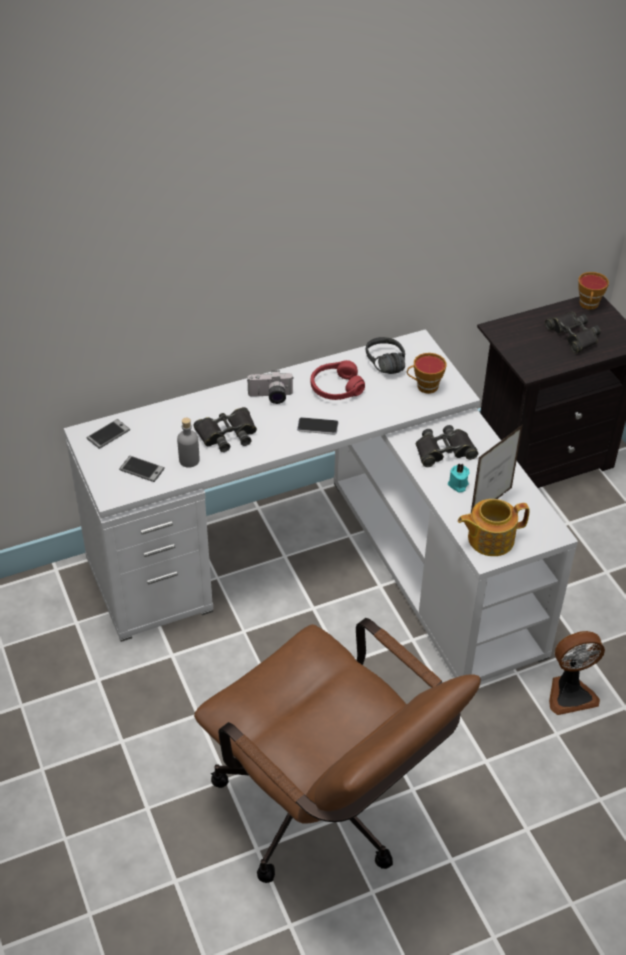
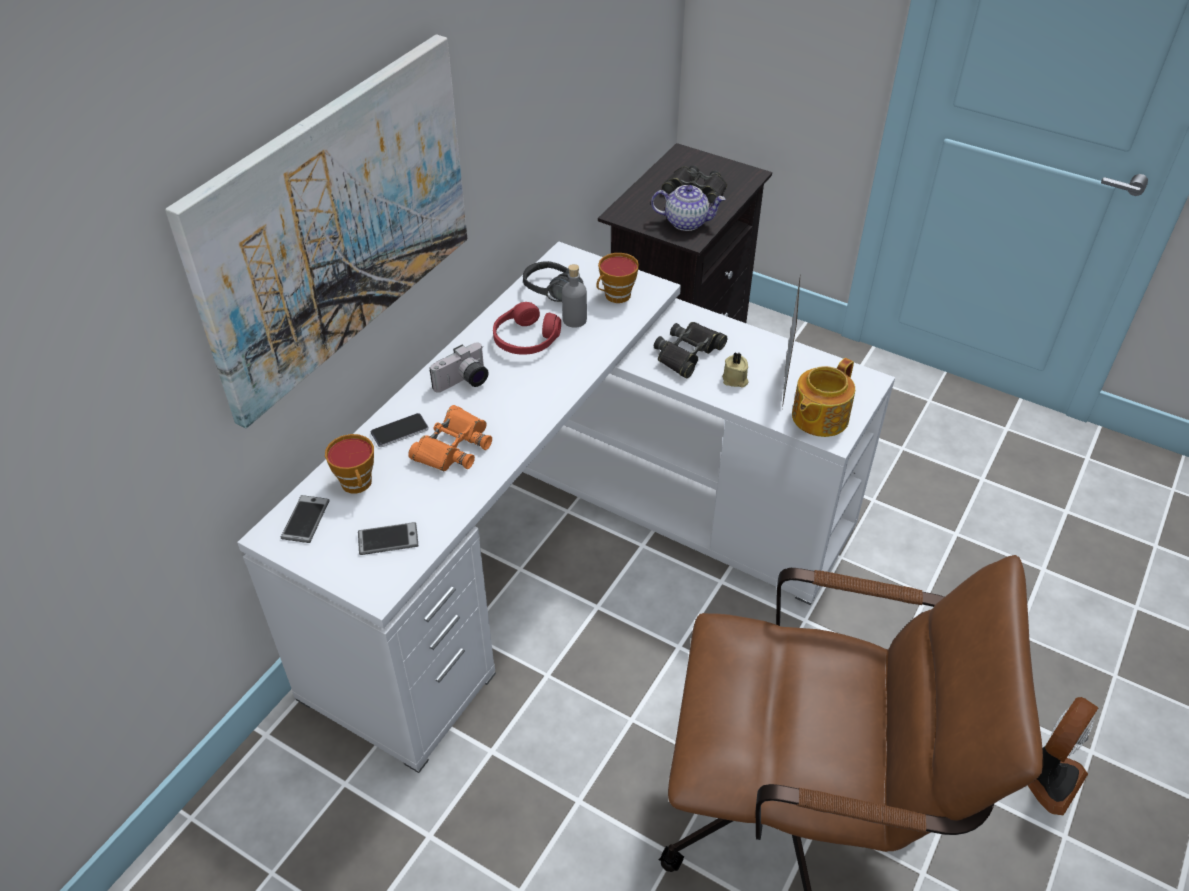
camera: 35 degrees left, 0 degrees up
grey bottle [177,418,200,468] -> grey bottle moved to [562,264,587,328]
black binoculars [194,407,257,452] -> orange binoculars [408,405,492,471]
phone [297,417,339,435] -> phone moved to [371,413,429,447]
turquoise candle [448,463,470,492] -> beige candle [722,352,749,388]
fan [549,631,605,715] -> fan moved to [1028,697,1099,816]
cup [578,272,609,310] -> cup moved to [325,434,374,494]
none -> picture [165,35,467,428]
none -> teapot [651,185,726,231]

